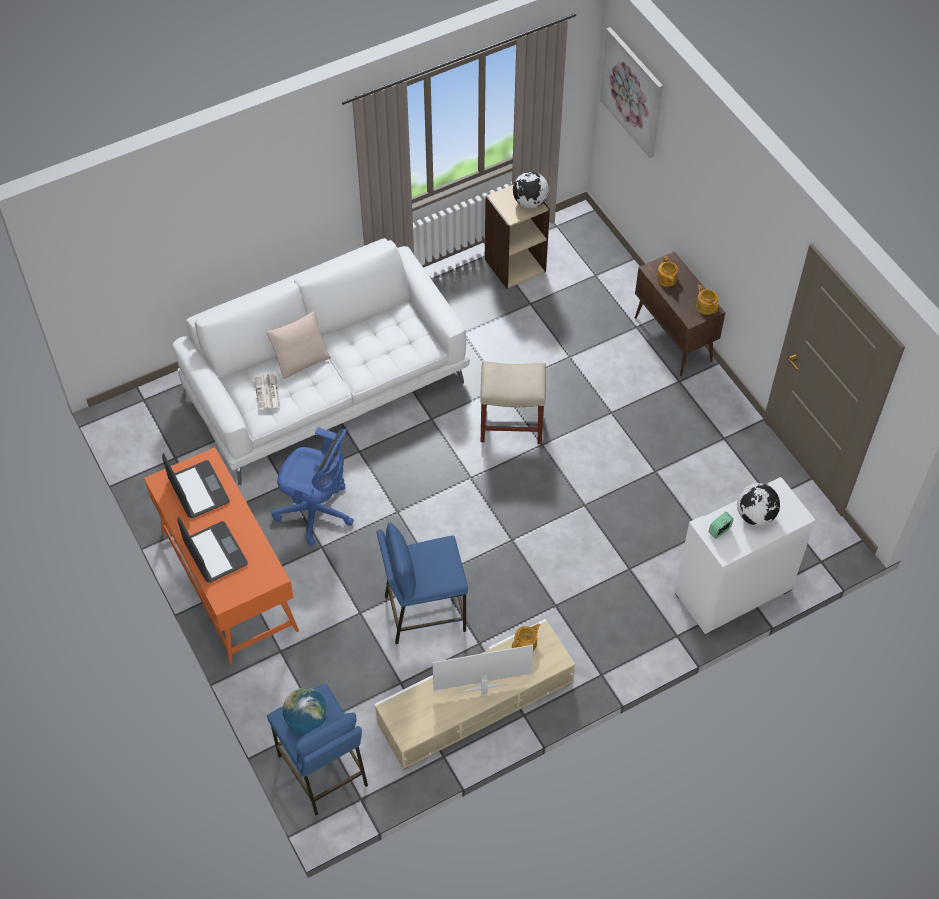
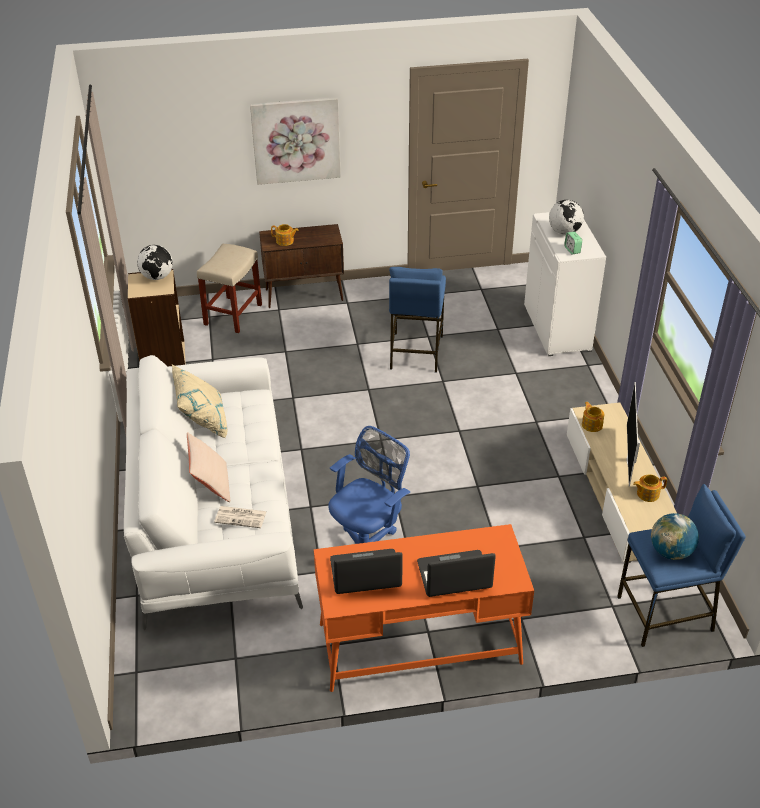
camera: 70 degrees left, 15 degrees down
blue stool [377,522,468,644] -> blue stool moved to [389,267,446,373]
beige stool [481,361,546,444] -> beige stool moved to [197,243,262,333]
picture [600,27,663,158] -> picture moved to [250,97,341,185]
teapot [696,285,718,315] -> teapot moved to [633,474,667,502]
none -> beige pillow [172,364,228,438]

